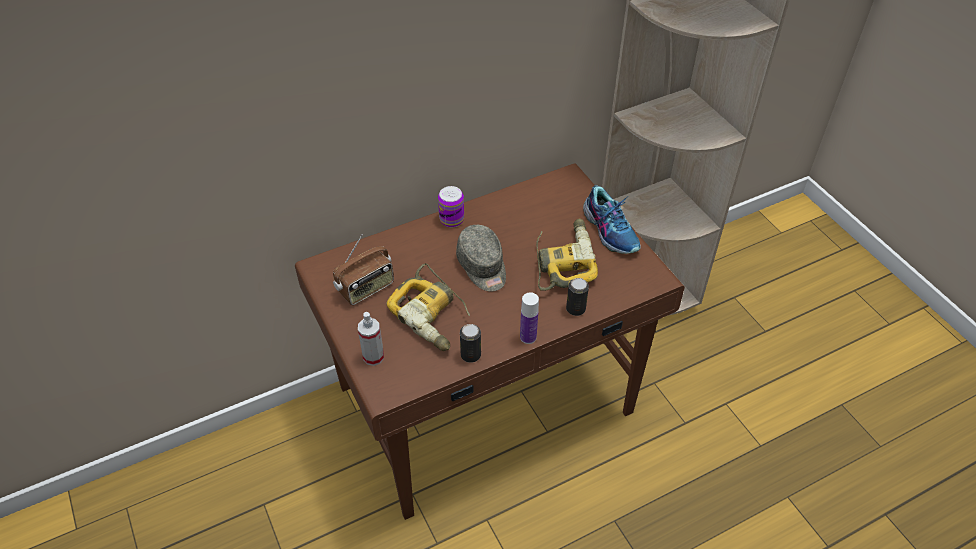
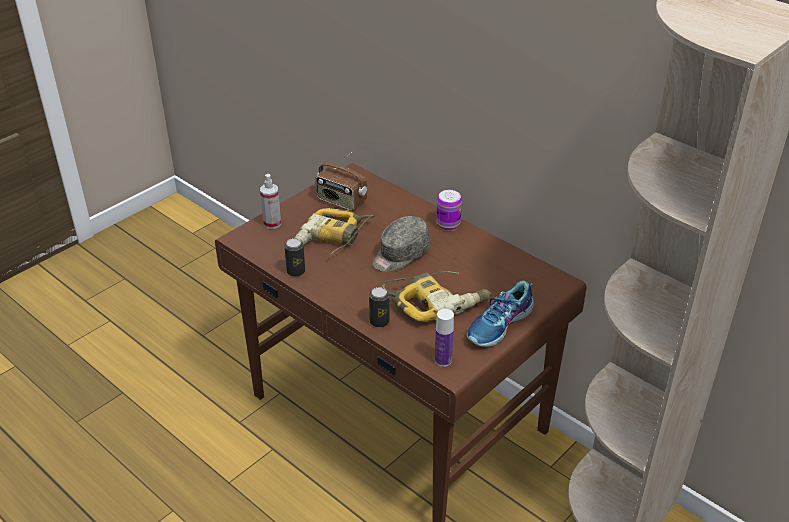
camera: 70 degrees right, 10 degrees down
bottle [520,292,539,344] -> bottle moved to [435,309,454,367]

